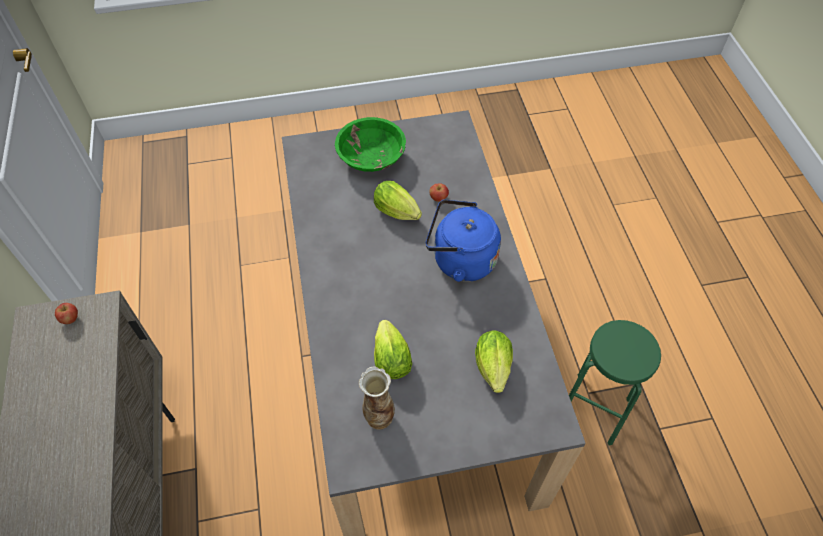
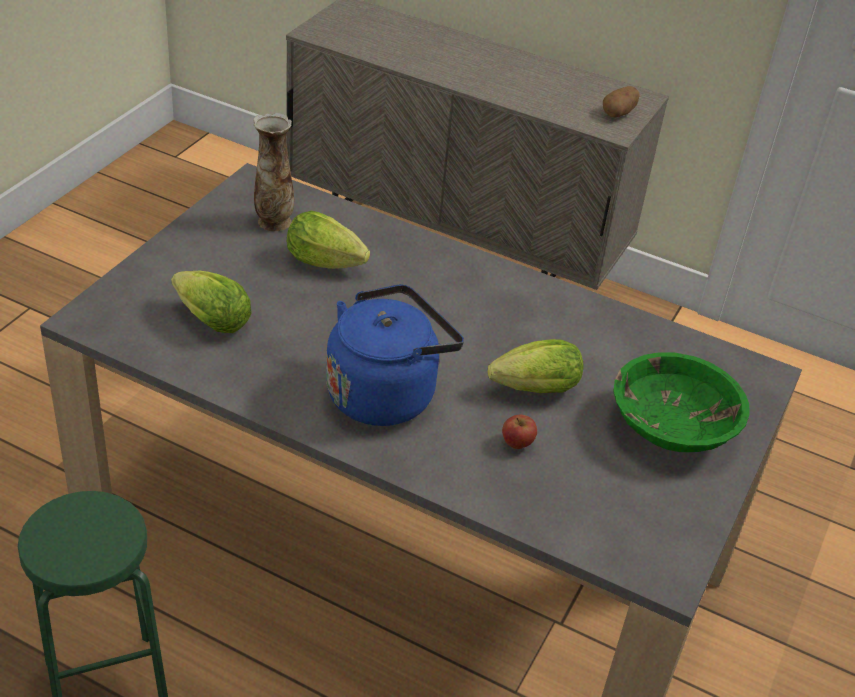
camera: 125 degrees right, 15 degrees down
apple [55,303,78,324] -> potato [603,86,640,117]

